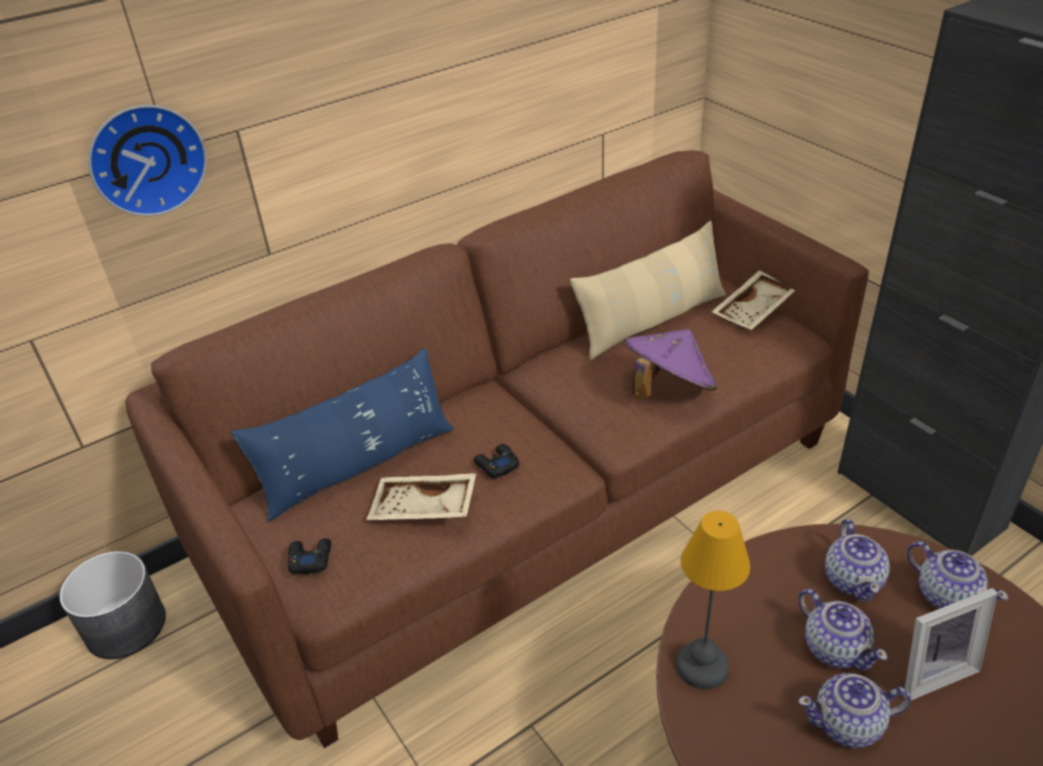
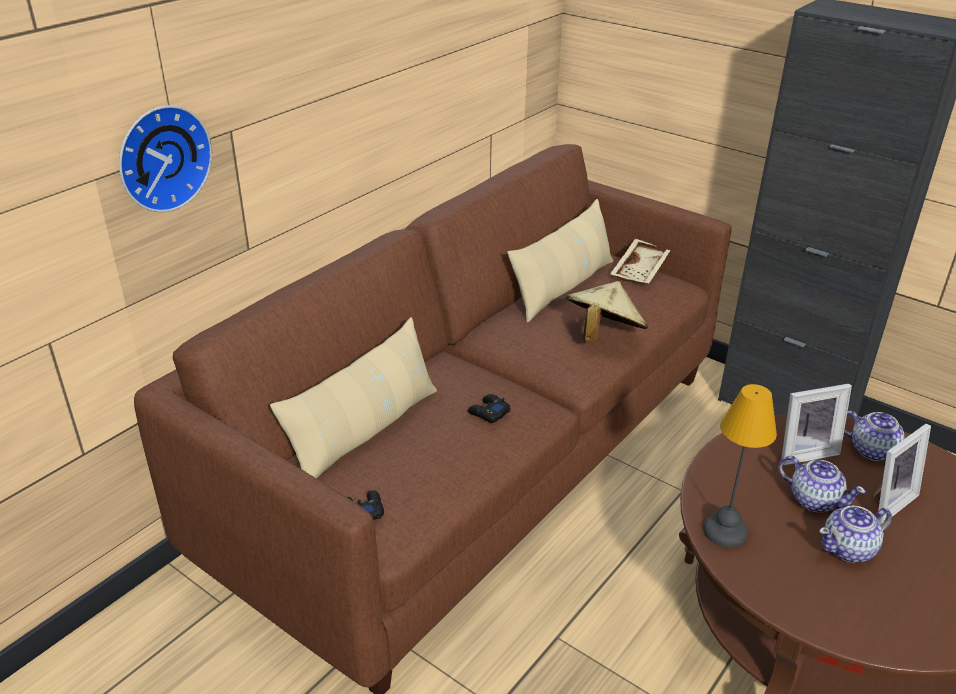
camera: 20 degrees left, 5 degrees down
grey planter [59,551,166,659] -> none
blue pillow [231,348,454,522] -> beige pillow [270,317,437,479]
beige tray [366,473,477,520] -> none
purple hat [625,329,717,398] -> beige hat [566,281,648,343]
teapot [825,519,890,602] -> picture frame [781,384,852,465]

